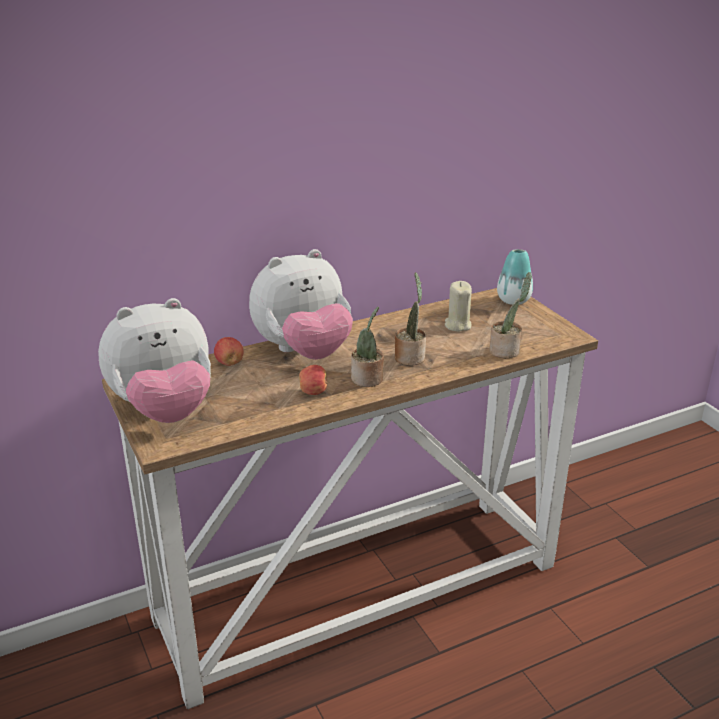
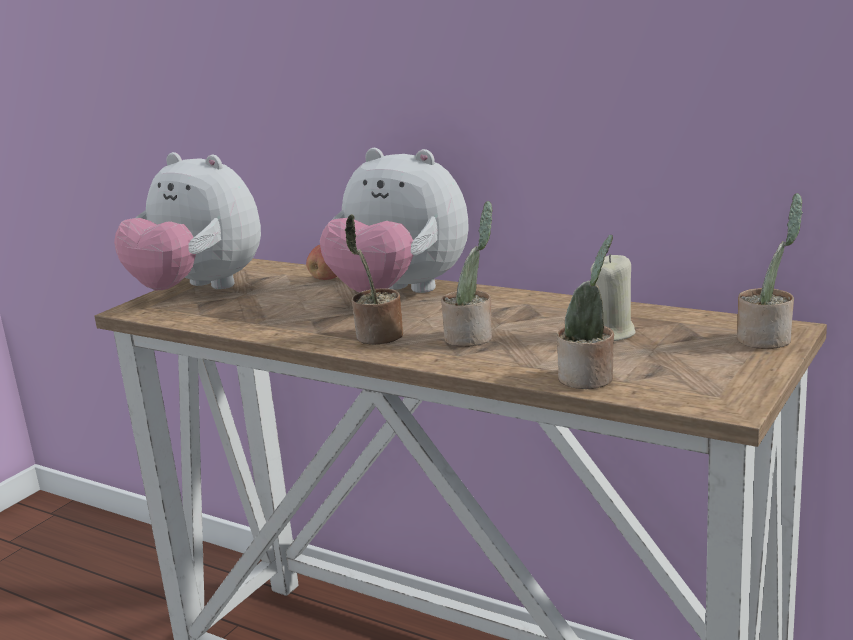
camera: 60 degrees right, 10 degrees down
apple [299,365,328,395] -> none
vase [497,249,533,305] -> potted plant [737,193,803,349]

